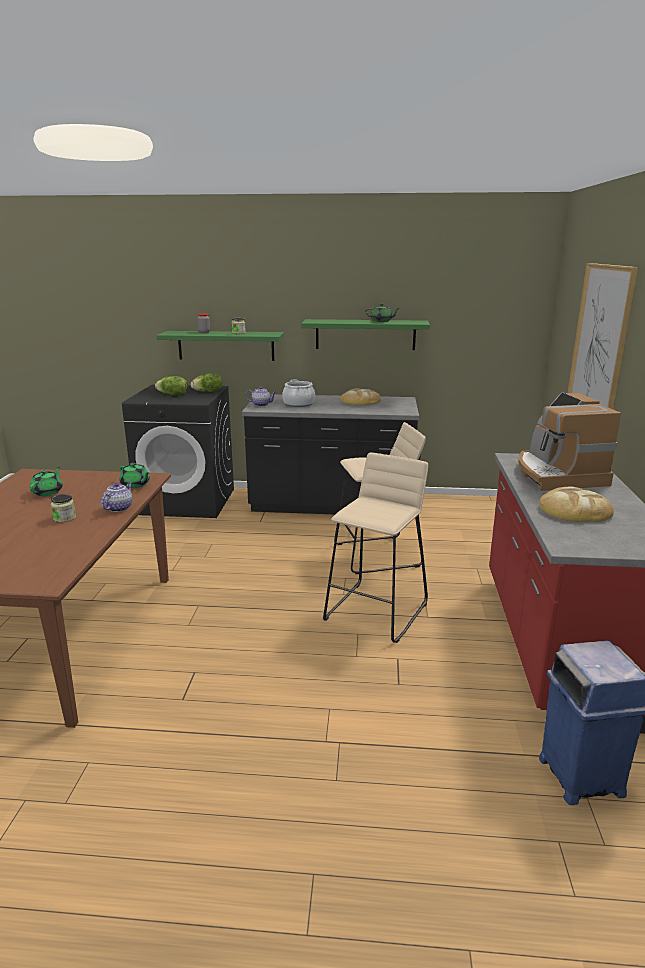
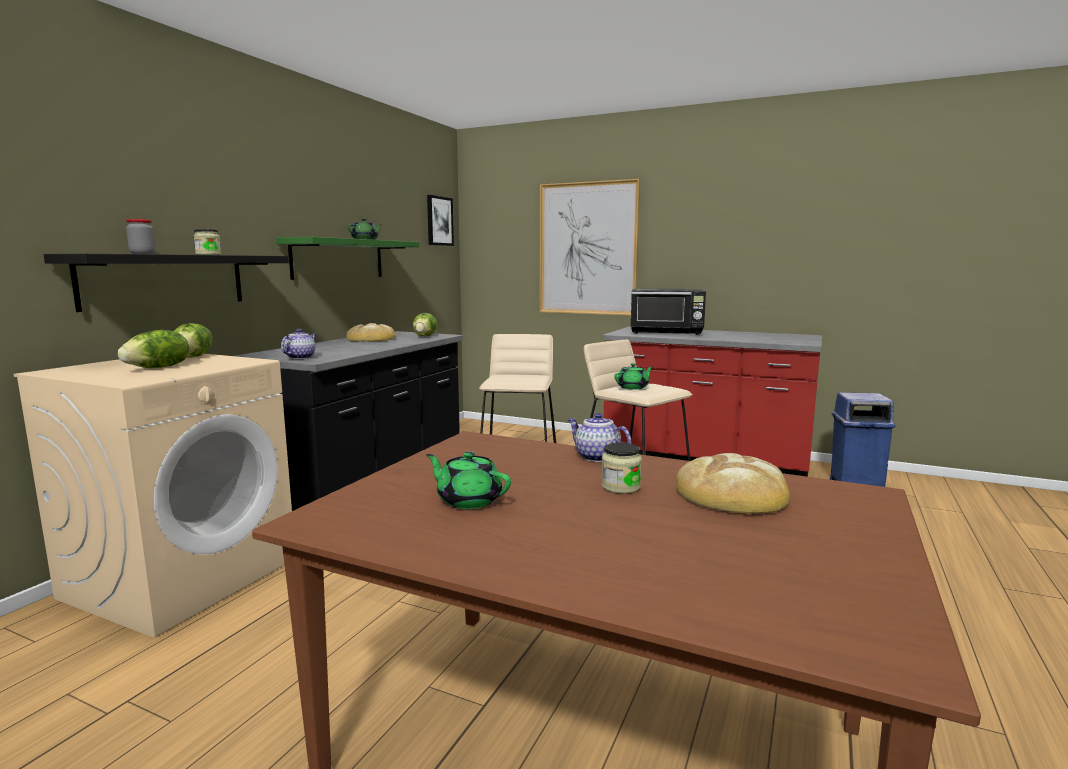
camera: 70 degrees left, 10 degrees down
green teapot [119,463,150,488] -> green teapot moved to [614,363,653,390]
black washing machine [122,384,234,518] -> beige washing machine [14,354,292,638]
green shelf [156,331,284,361] -> black shelf [44,254,289,312]
cooking pot [282,379,315,407] -> none
coffee machine [519,392,621,491] -> black microwave [631,288,706,335]
bread [539,487,614,522] -> bread moved to [676,453,790,514]
none -> lettuce [413,313,437,336]
none -> picture [427,195,454,246]

